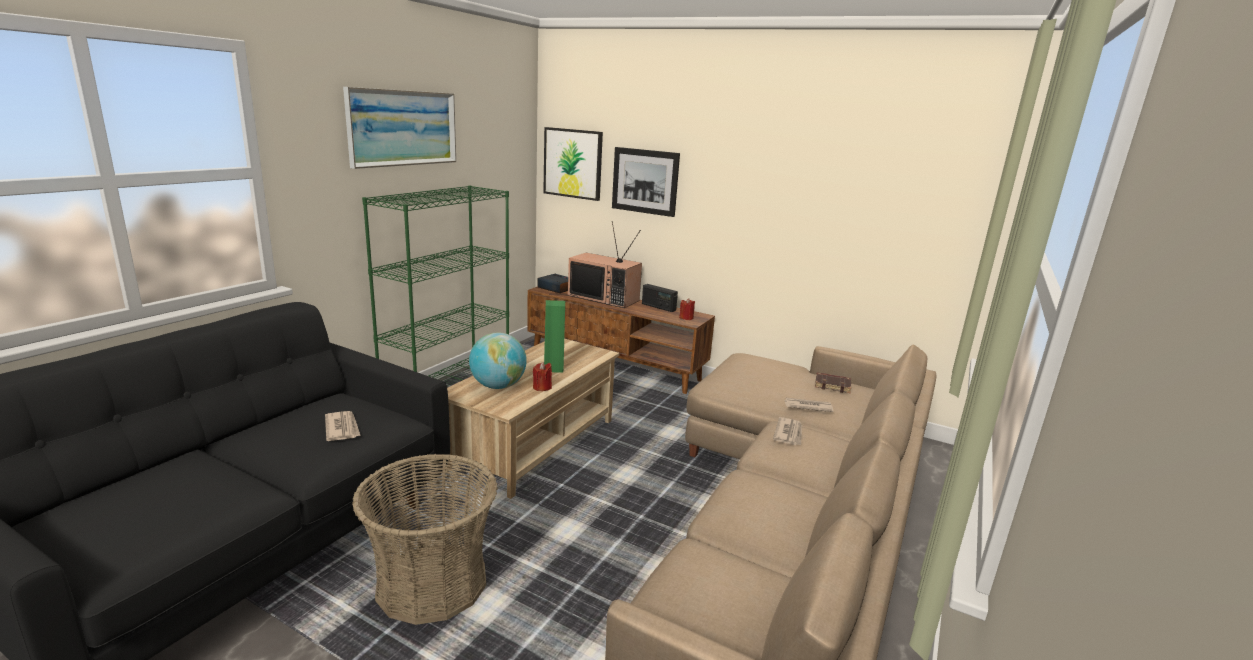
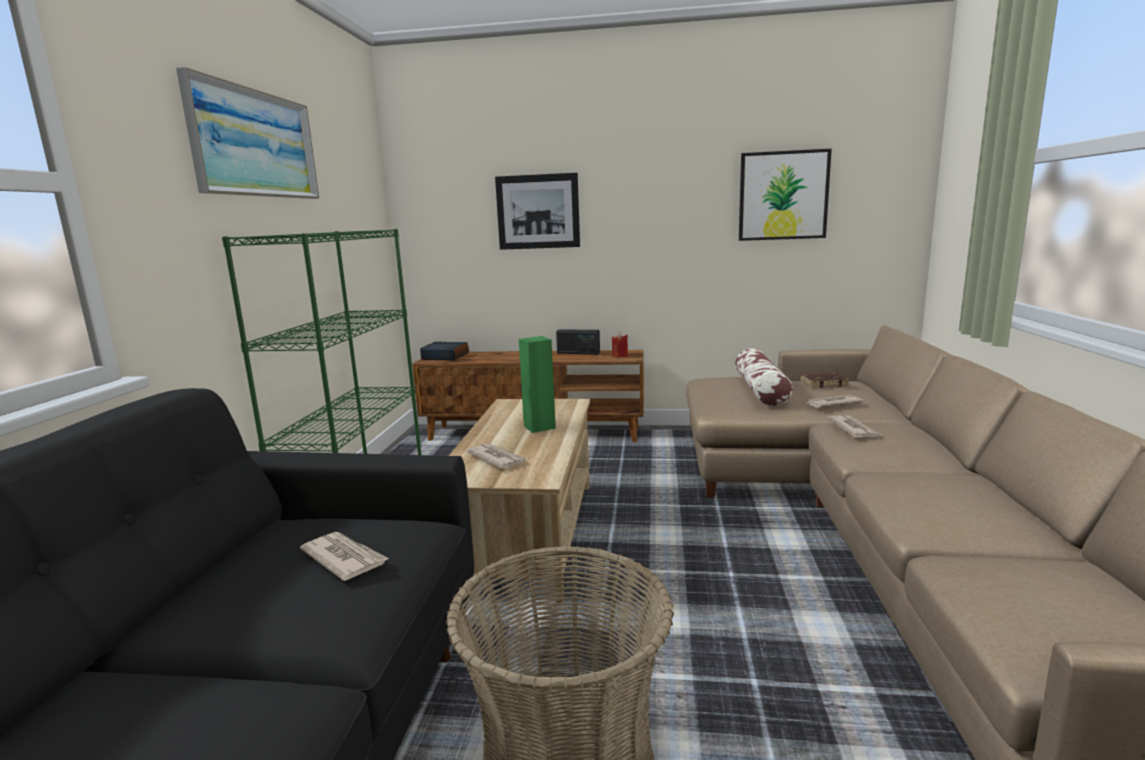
camera: 20 degrees left, 5 degrees down
globe [469,332,527,389] -> newspaper [467,443,527,469]
red candle [533,362,552,391] -> none
picture [543,127,603,201] -> picture moved to [739,149,832,241]
television [568,221,642,308] -> none
none -> pillow [735,348,793,406]

